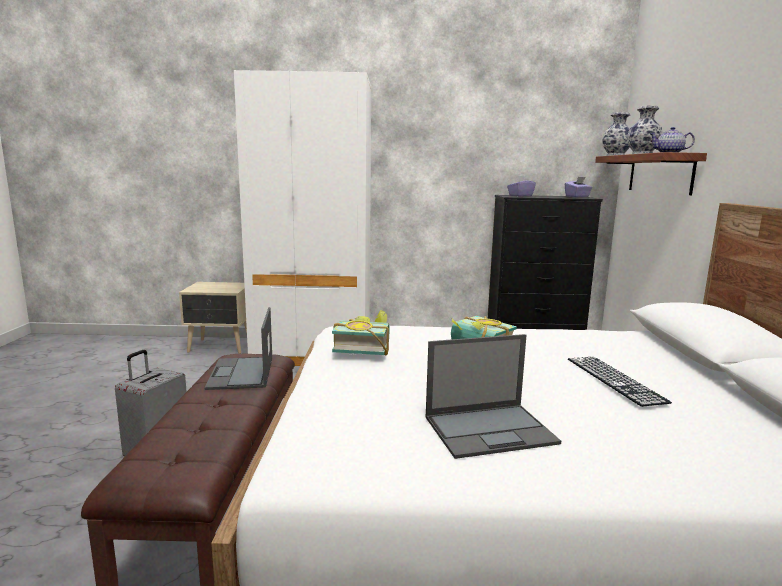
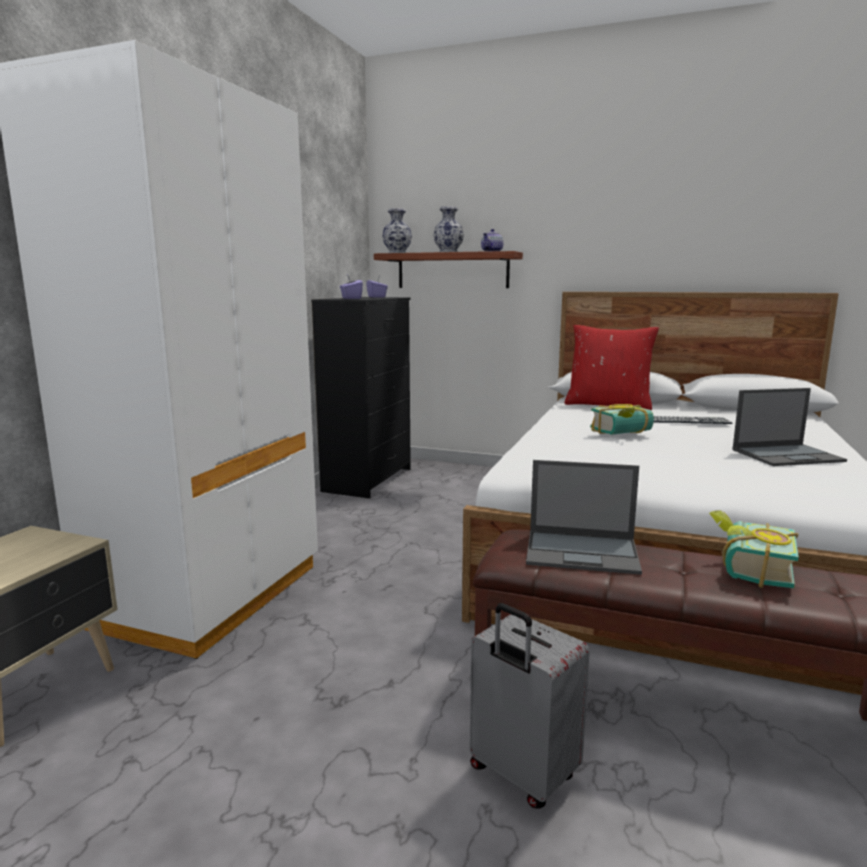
camera: 70 degrees left, 0 degrees up
book [332,310,389,355] -> book moved to [709,510,799,588]
laptop [425,334,561,459] -> laptop turned 75 degrees clockwise [732,388,847,466]
none -> red pillow [564,325,659,410]

